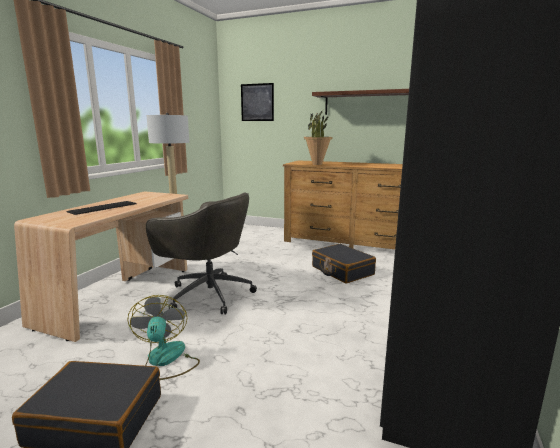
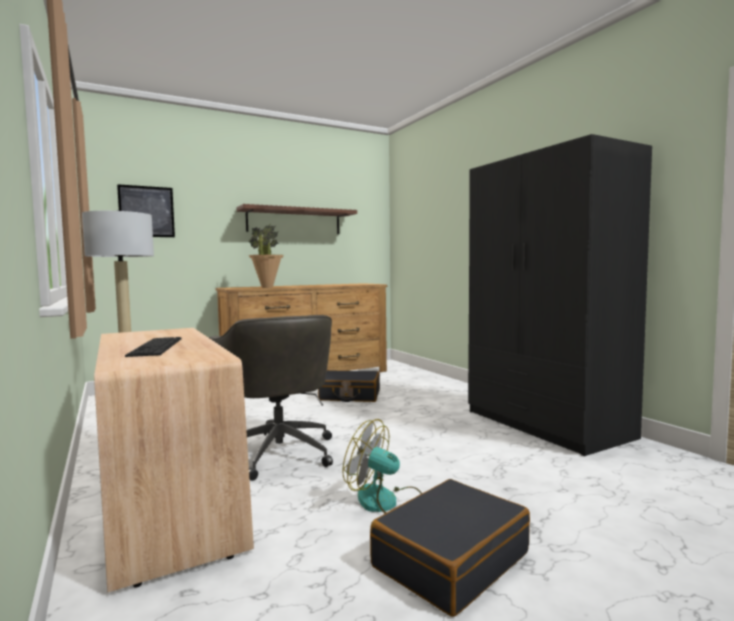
camera: 50 degrees left, 10 degrees down
grey office chair [146,192,257,314] -> grey office chair turned 90 degrees clockwise [209,315,333,481]

